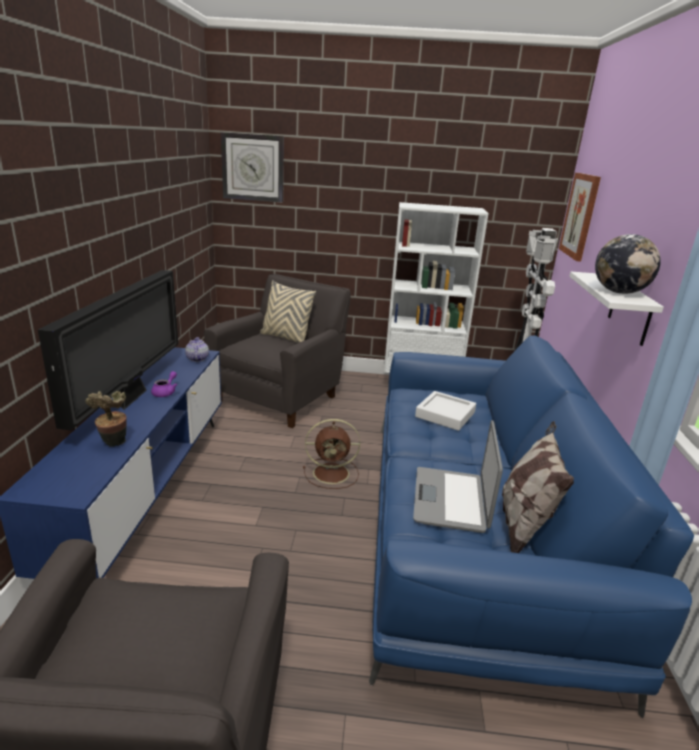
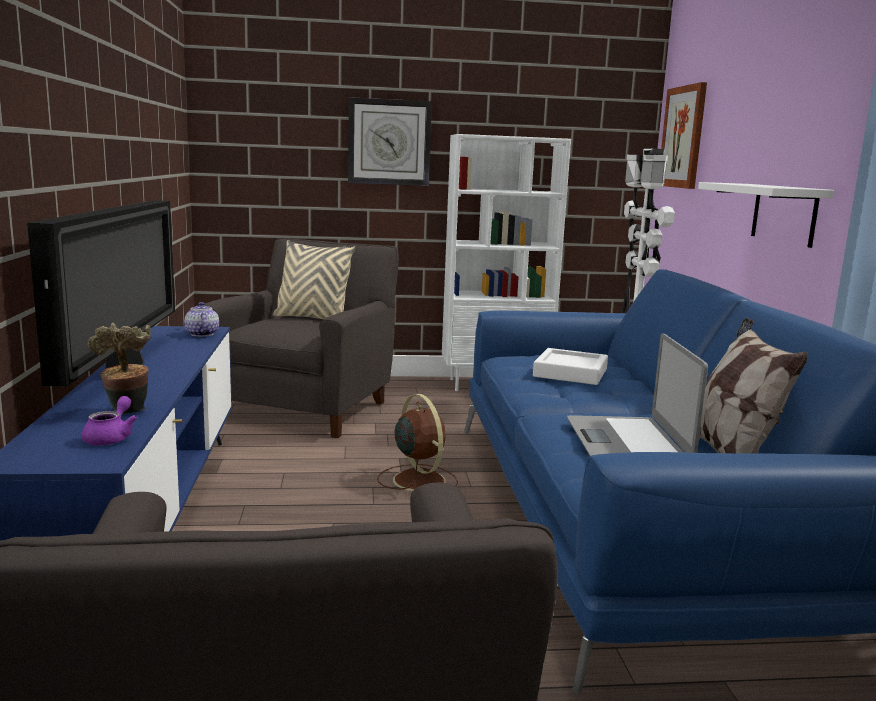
camera: 10 degrees left, 10 degrees down
purple teapot [151,371,177,397] -> purple teapot moved to [82,396,138,445]
wall clock [221,132,284,203] -> wall clock moved to [348,97,432,186]
brown fan [303,419,360,489] -> brown fan turned 105 degrees counterclockwise [377,394,458,491]
globe [595,234,661,294] -> none

